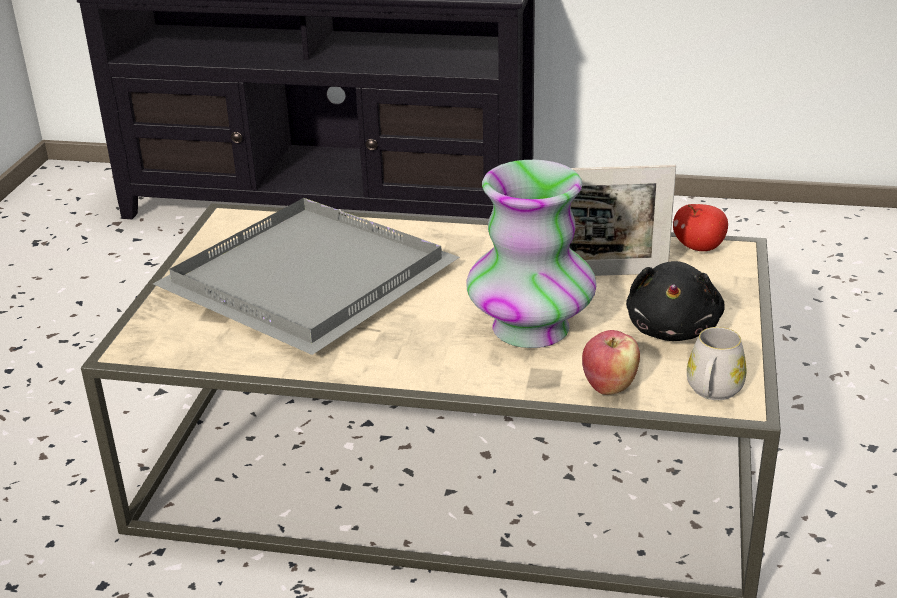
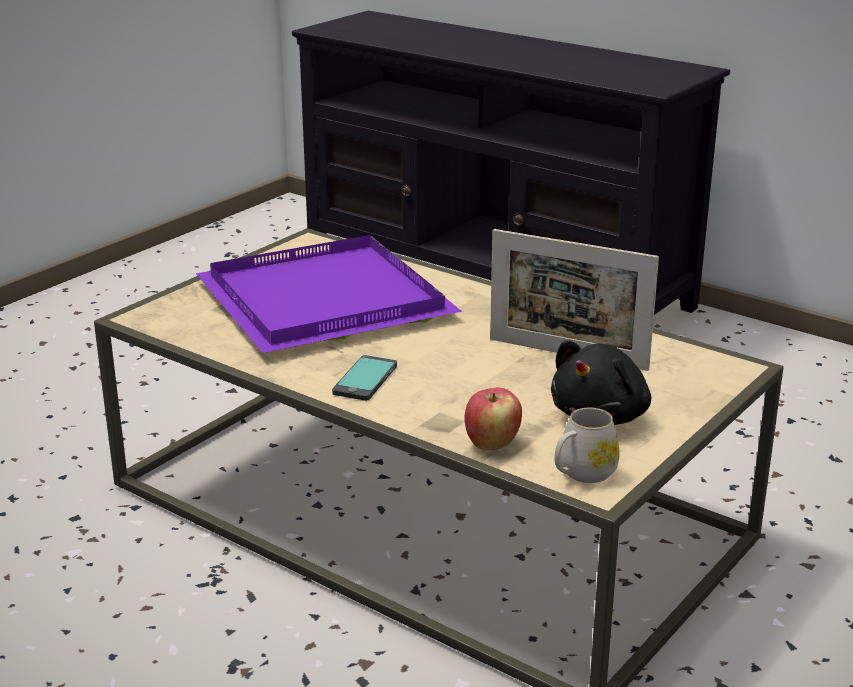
camera: 25 degrees right, 5 degrees down
grey tray [153,198,460,355] -> purple tray [196,235,462,353]
vase [467,160,597,348] -> none
apple [673,204,728,251] -> none
none -> phone [332,355,397,401]

